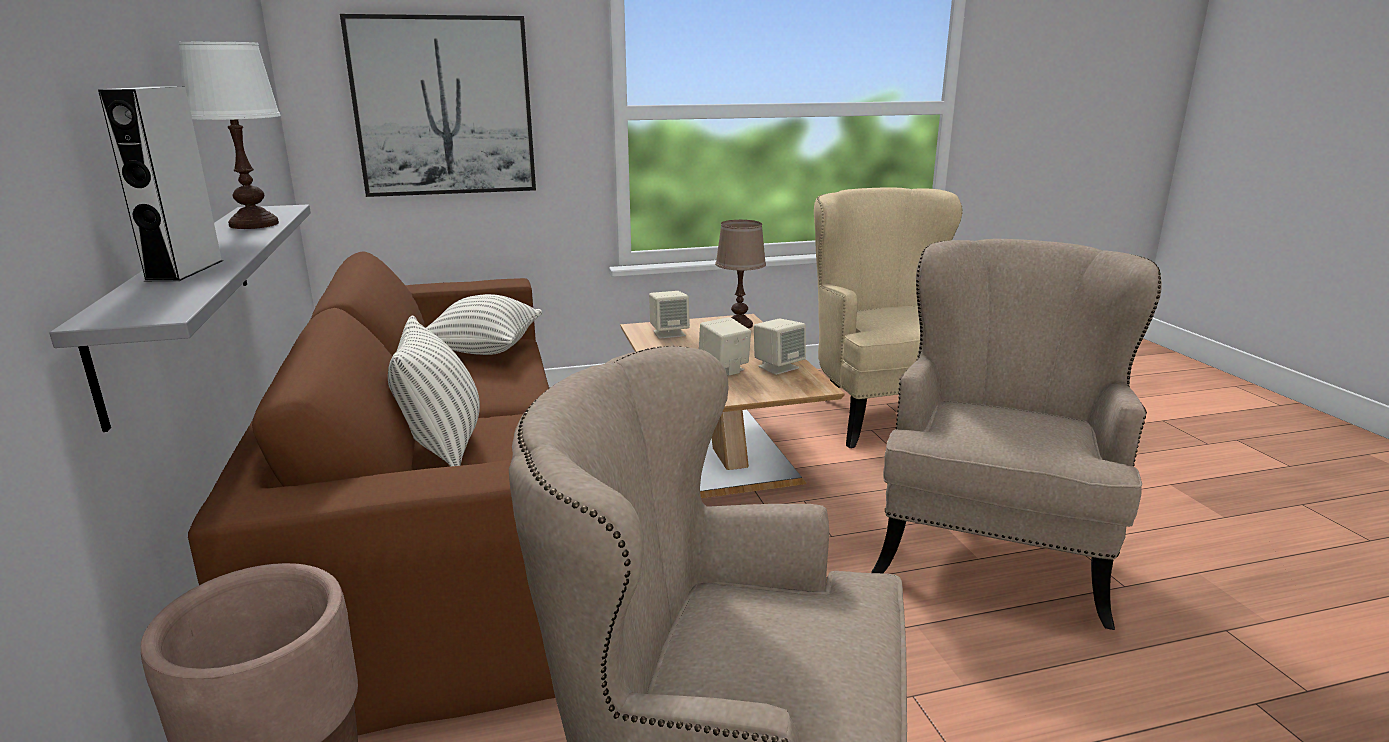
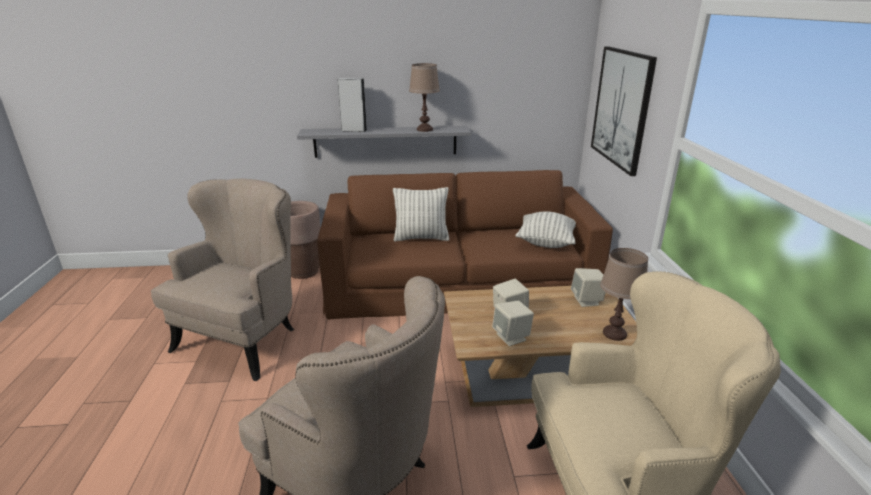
camera: 100 degrees right, 5 degrees up
white table lamp [178,42,281,229] -> brown table lamp [409,63,440,132]

